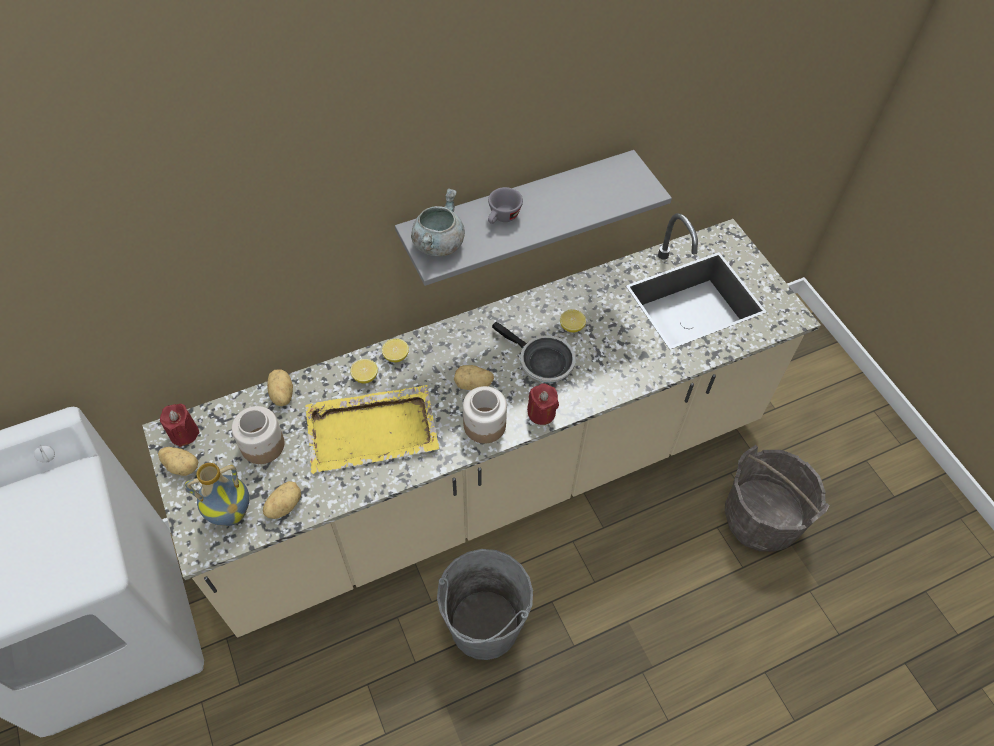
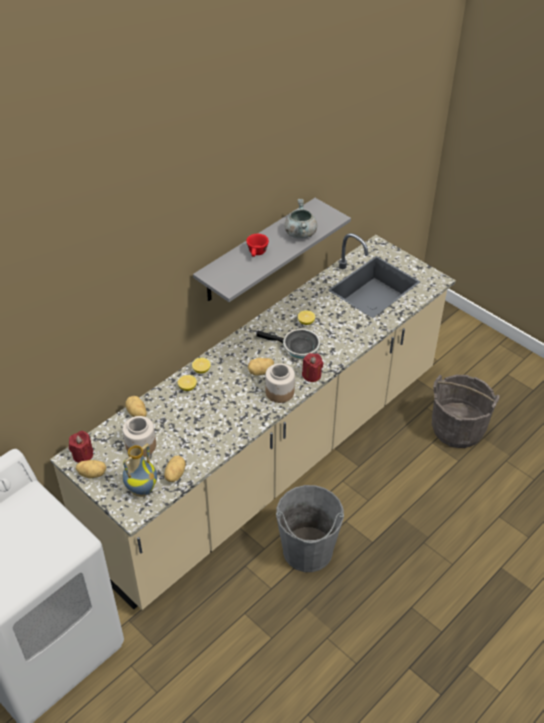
camera: 20 degrees left, 10 degrees down
yellow tray [305,385,439,474] -> none
grey cooking pot [411,188,465,256] -> grey cooking pot moved to [285,199,317,239]
grey cup [488,187,523,224] -> red cup [246,234,269,257]

